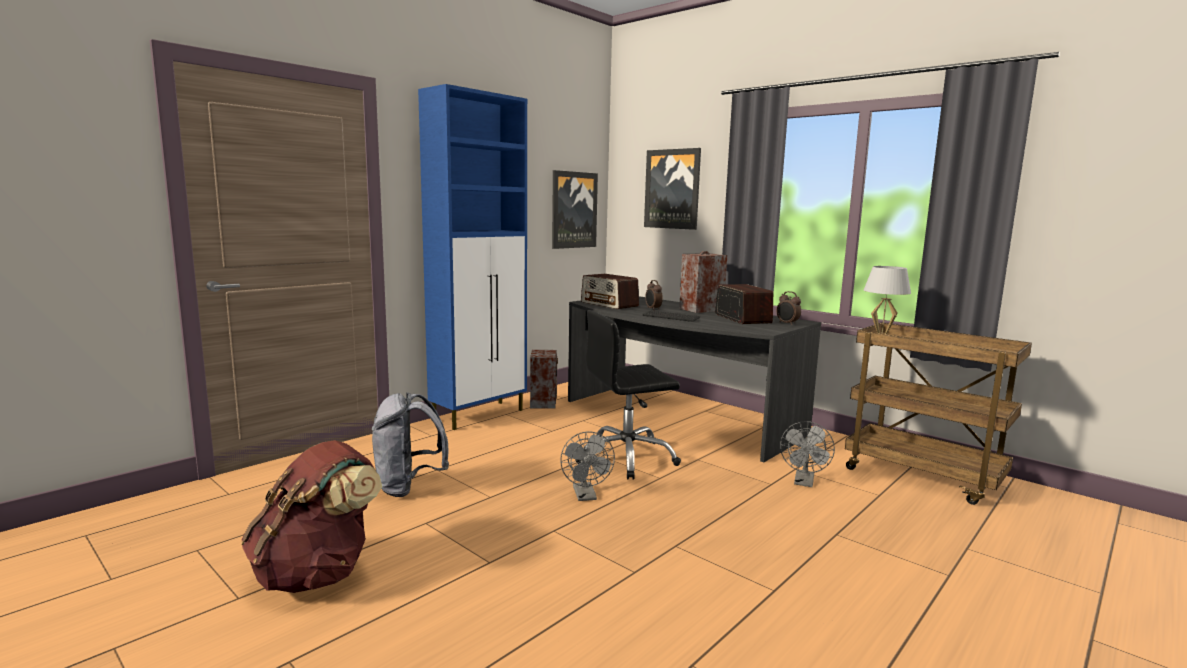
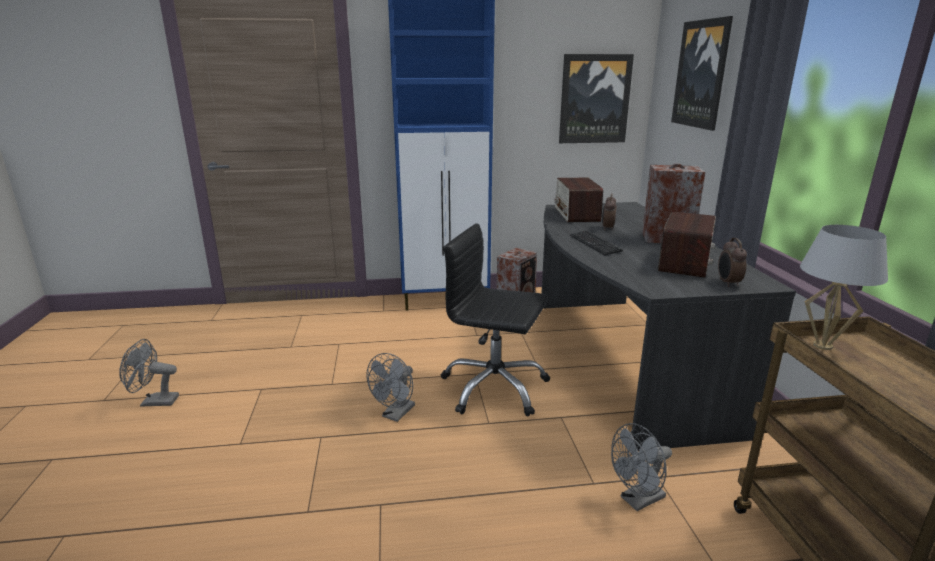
camera: 40 degrees right, 10 degrees up
brown backpack [241,440,382,593] -> grey fan [119,339,179,407]
grey backpack [372,392,449,497] -> none

